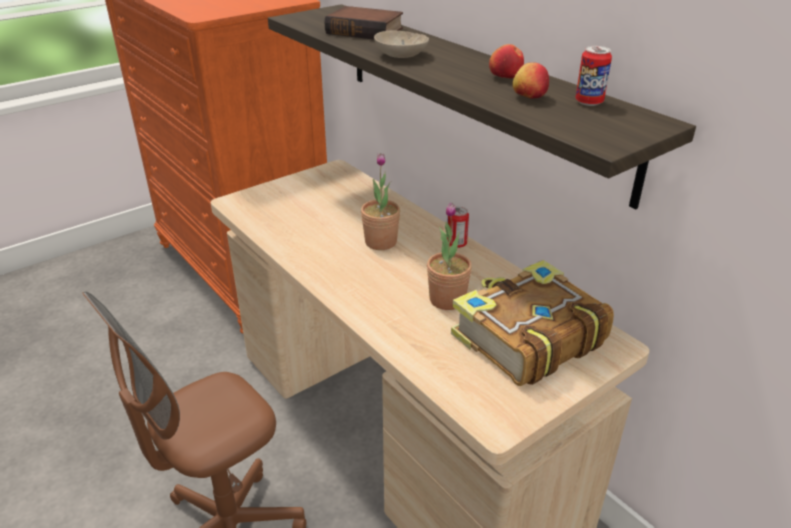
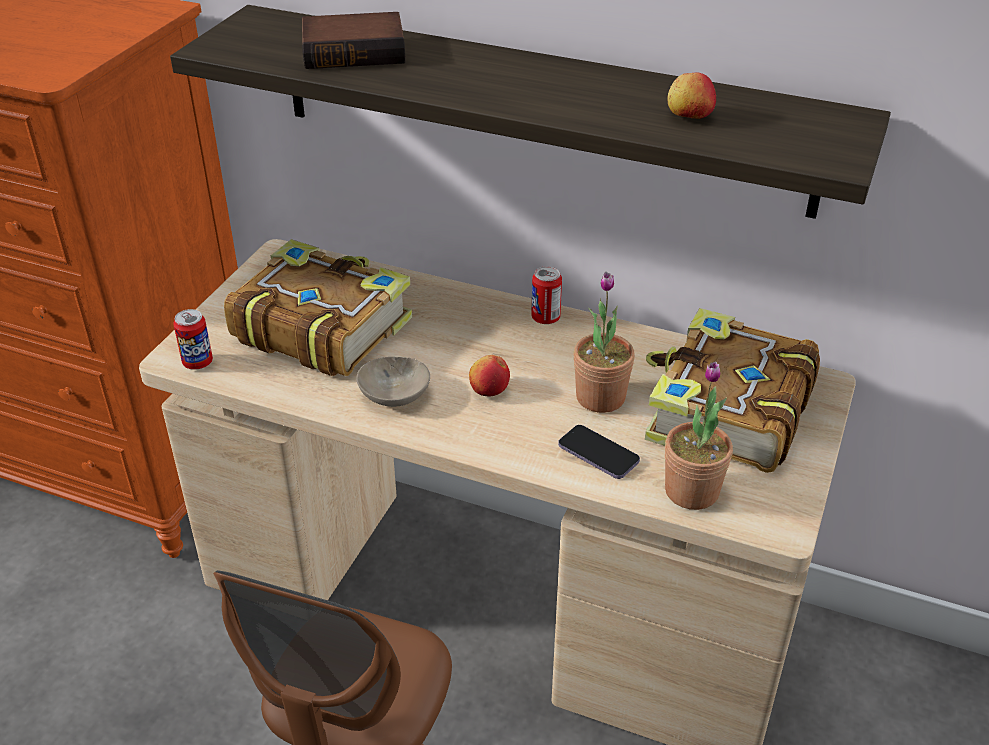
camera: 30 degrees left, 5 degrees up
potted plant [361,153,400,250] -> potted plant moved to [665,362,733,510]
beige bowl [374,31,429,58] -> beige bowl moved to [356,357,430,407]
apple [489,44,524,78] -> apple moved to [469,355,510,397]
can [575,46,612,106] -> can moved to [173,309,213,370]
none -> book [224,239,412,376]
none -> phone [558,425,640,479]

